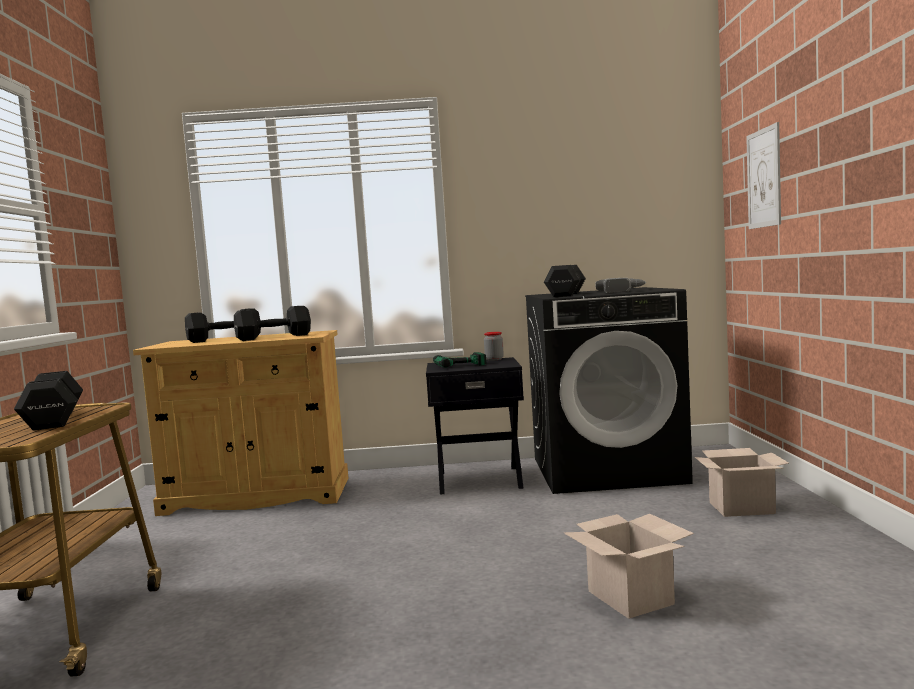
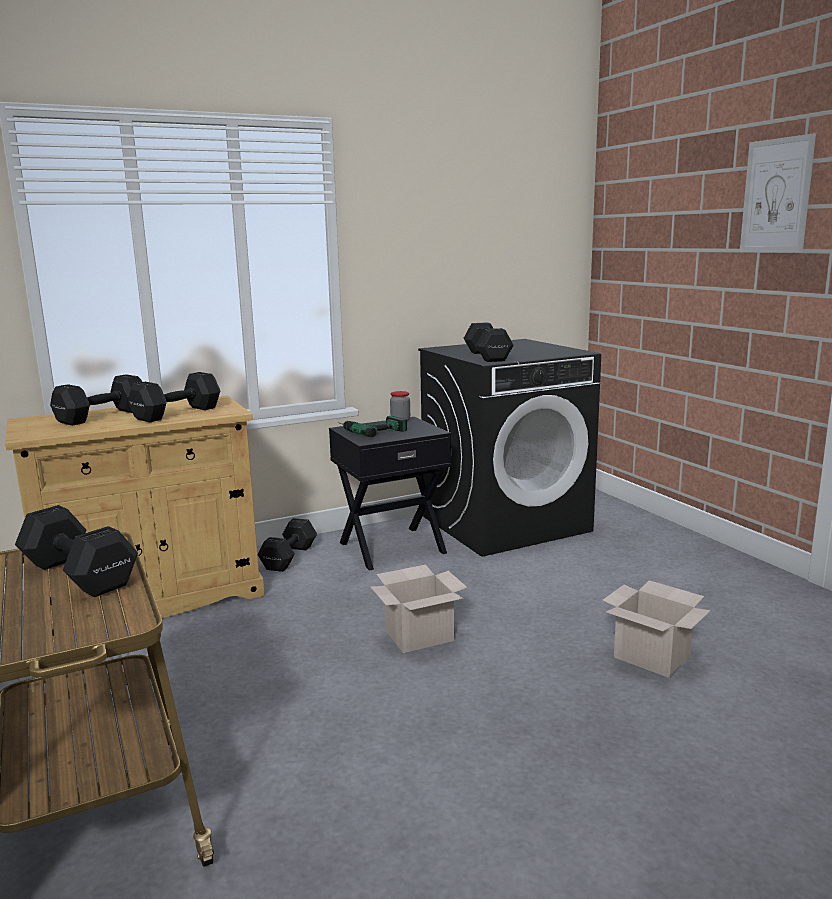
camera: 25 degrees left, 10 degrees up
power drill [595,278,646,293] -> none
cardboard box [695,448,789,517] -> cardboard box moved to [371,565,467,653]
picture [746,122,781,229] -> picture moved to [740,133,816,253]
none -> black dumbbell [258,518,317,572]

